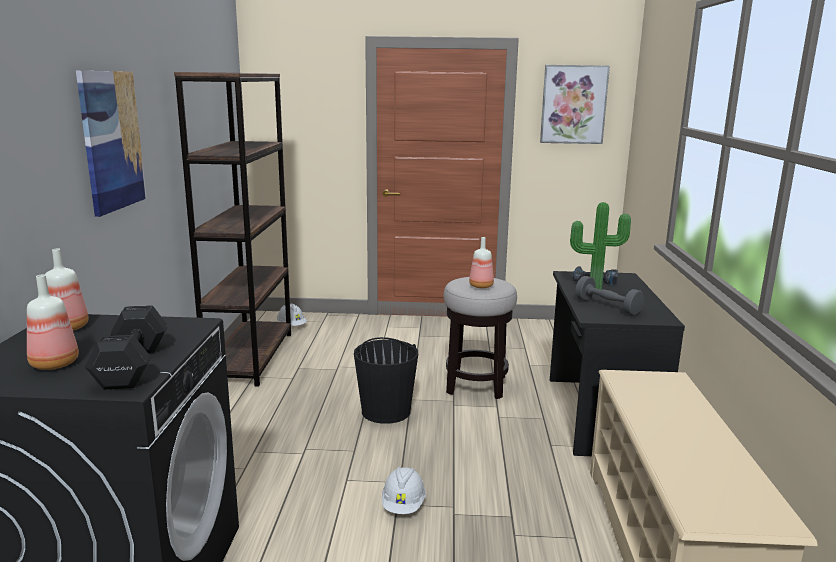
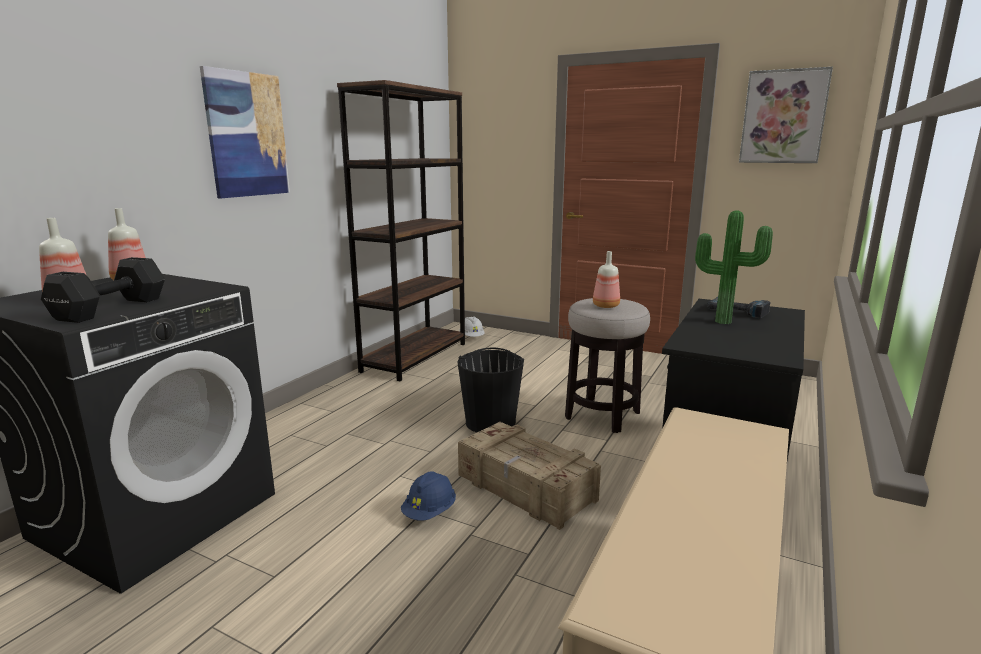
camera: 25 degrees right, 0 degrees up
white hard hat [382,467,426,514] -> blue hard hat [401,471,456,521]
grey dumbbell [575,276,644,316] -> none
none -> crate [458,422,601,530]

